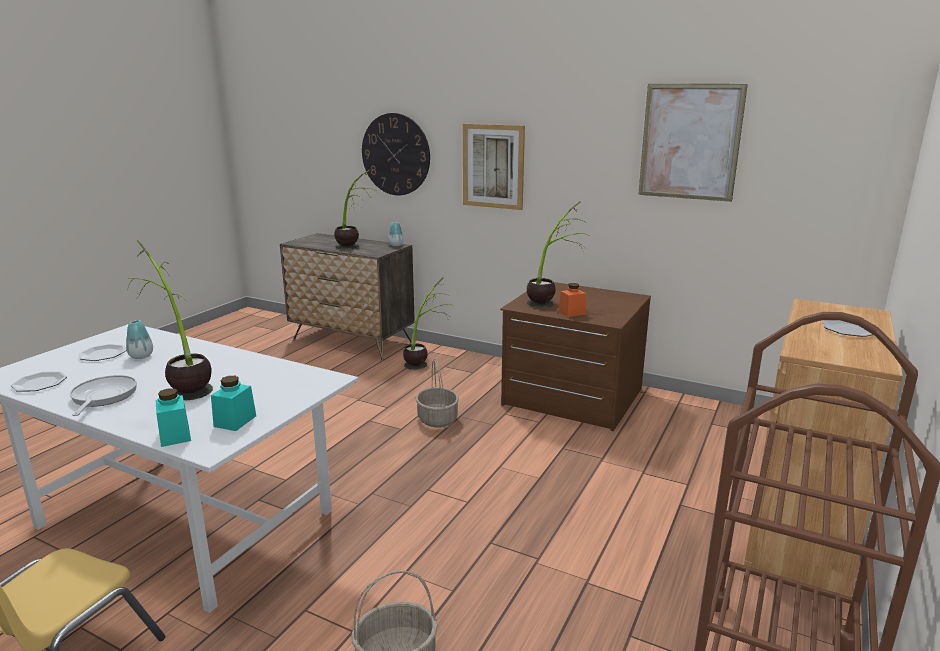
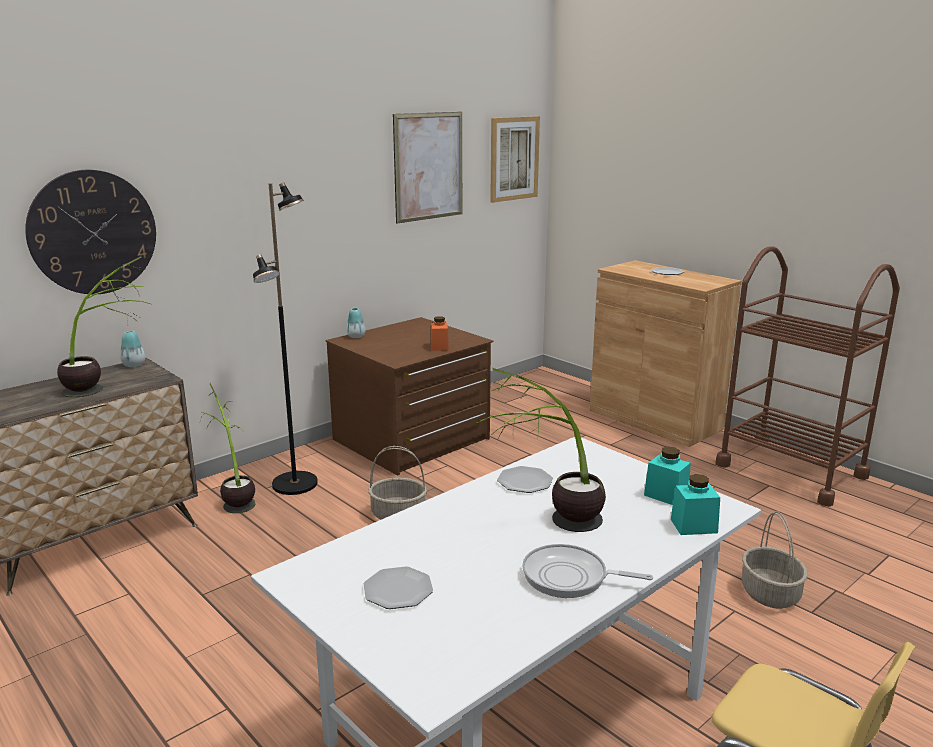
camera: 70 degrees left, 0 degrees up
plate [11,371,67,392] -> plate moved to [497,466,553,493]
vase [126,320,153,359] -> vase moved to [346,308,366,338]
picture [463,124,525,210] -> picture moved to [490,116,540,203]
potted plant [527,201,590,308] -> none
none -> black floor lamp [253,182,318,495]

